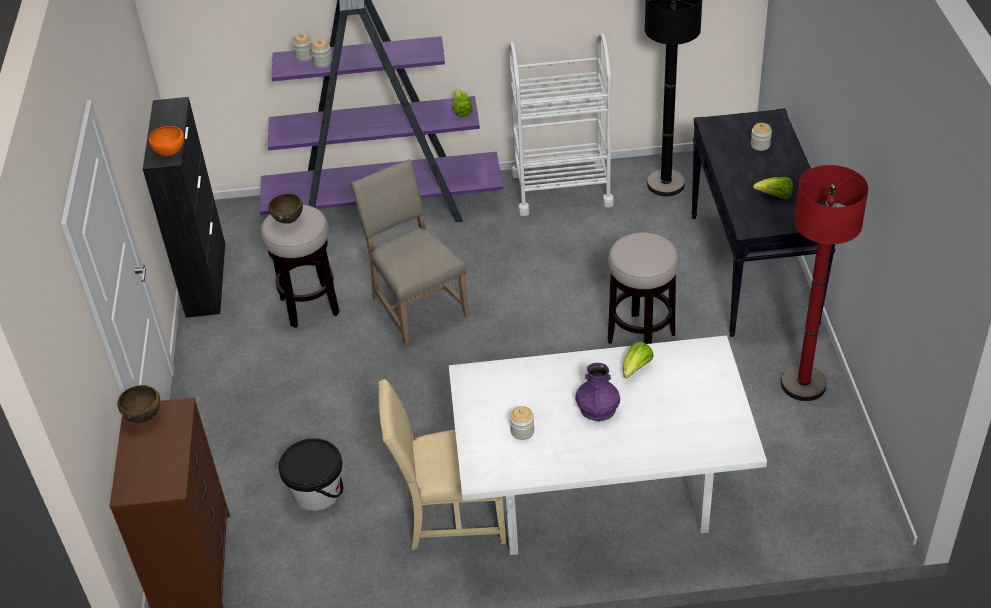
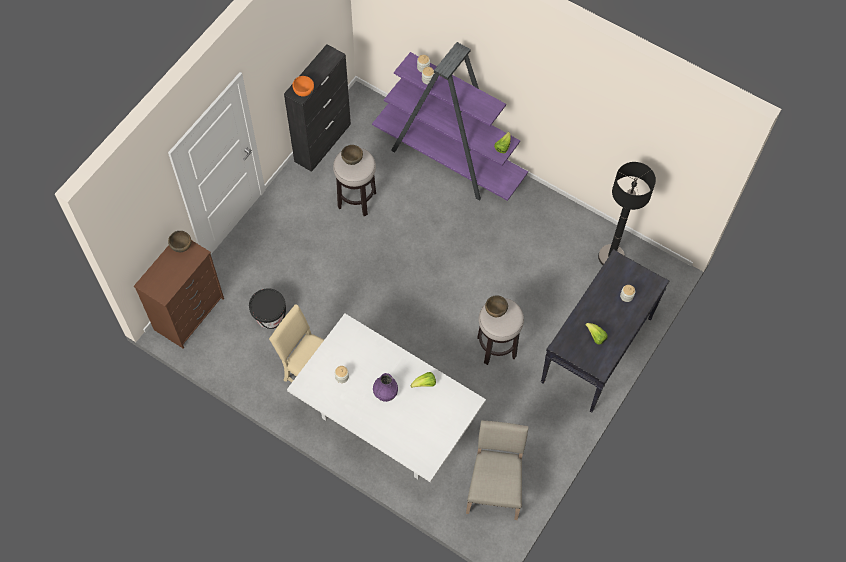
camera: 35 degrees right, 20 degrees up
beige chair [351,159,470,346] -> beige chair moved to [466,420,528,520]
white cart [509,33,614,216] -> none
red floor lamp [781,165,868,401] -> none
none -> brown bowl [485,295,508,317]

